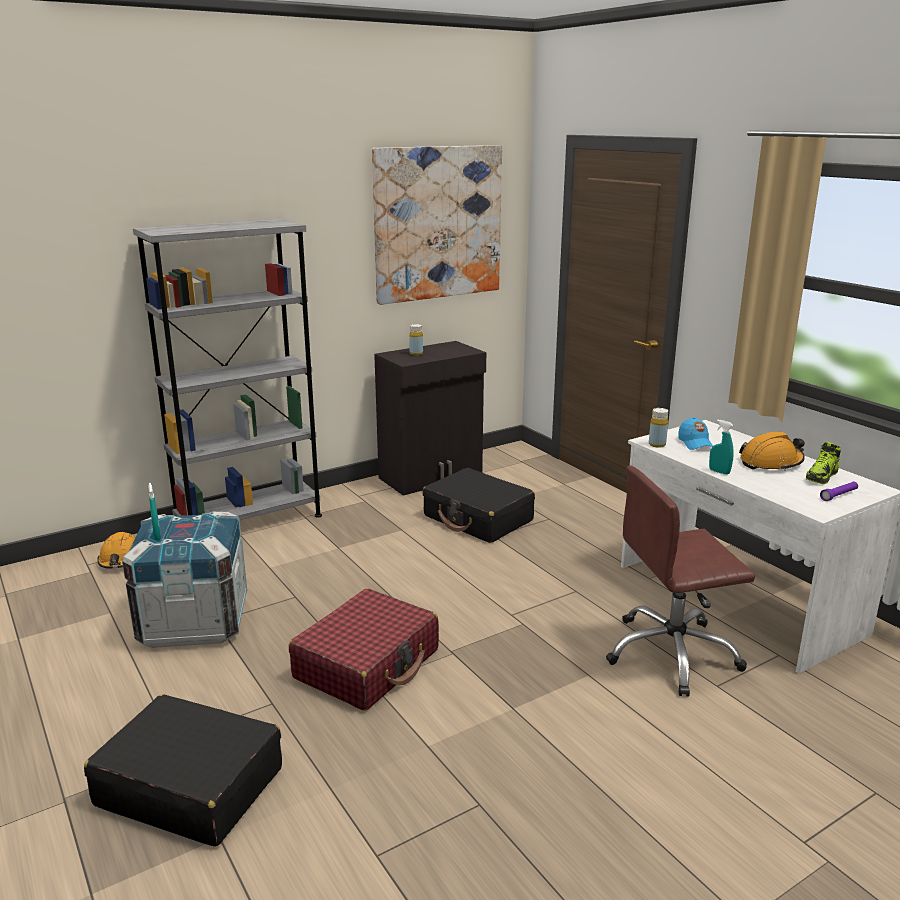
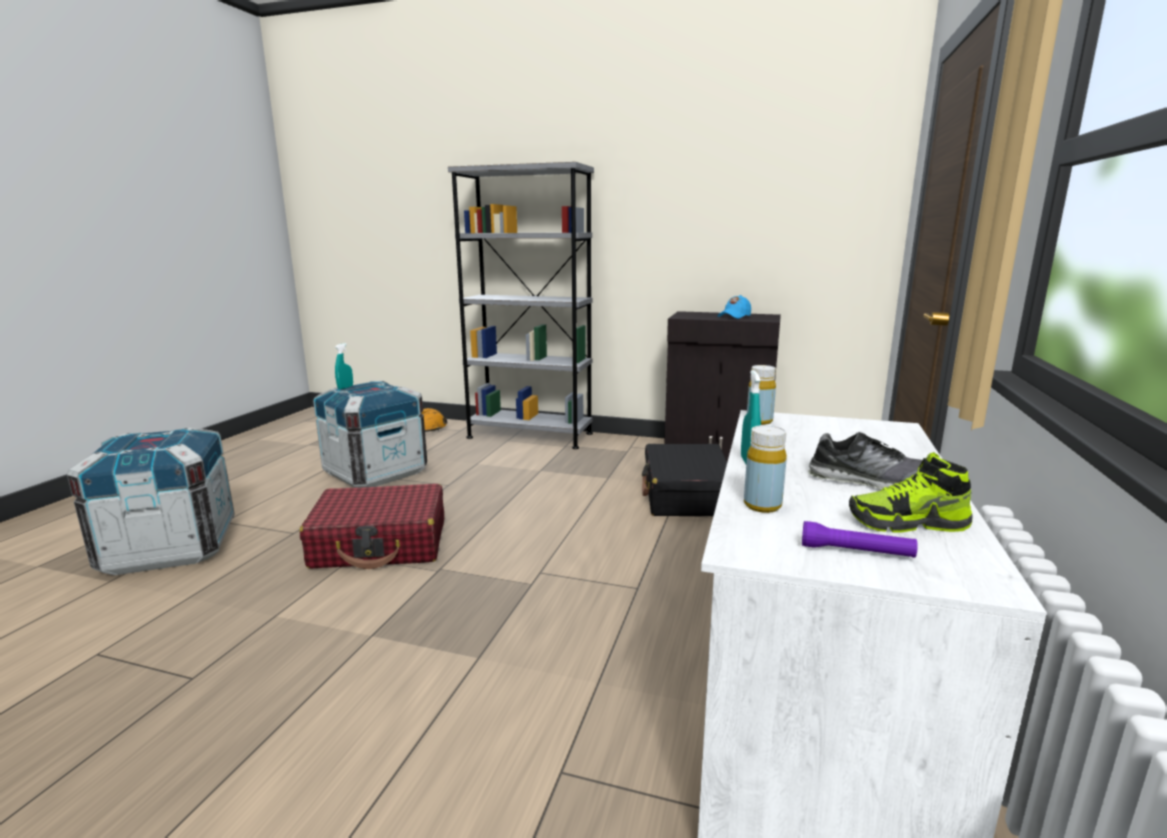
camera: 50 degrees right, 5 degrees down
black suitcase [84,694,282,847] -> crate [67,427,235,575]
picture [372,145,502,305] -> none
yellow bottle [409,324,423,355] -> yellow bottle moved to [744,425,787,513]
brown office chair [606,466,755,697] -> none
blue cap [678,417,713,450] -> blue cap moved to [718,295,751,319]
orange hard hat [739,431,805,471] -> shoe [808,432,923,490]

